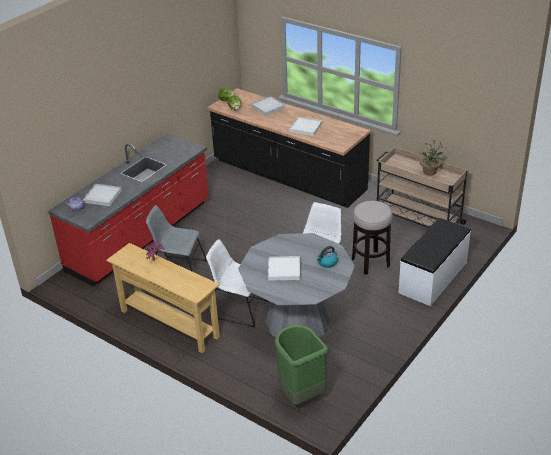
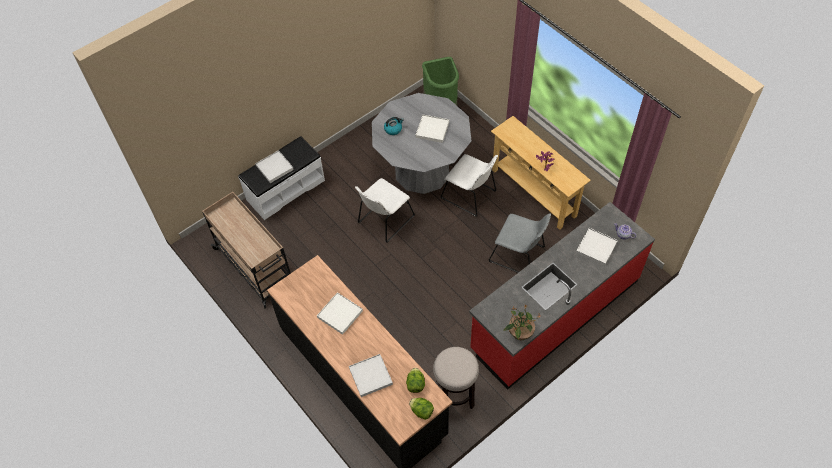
camera: 165 degrees left, 20 degrees up
stool [352,201,393,275] -> stool moved to [433,347,479,409]
potted plant [419,140,444,176] -> potted plant moved to [503,304,540,340]
none -> white tray [255,150,294,183]

